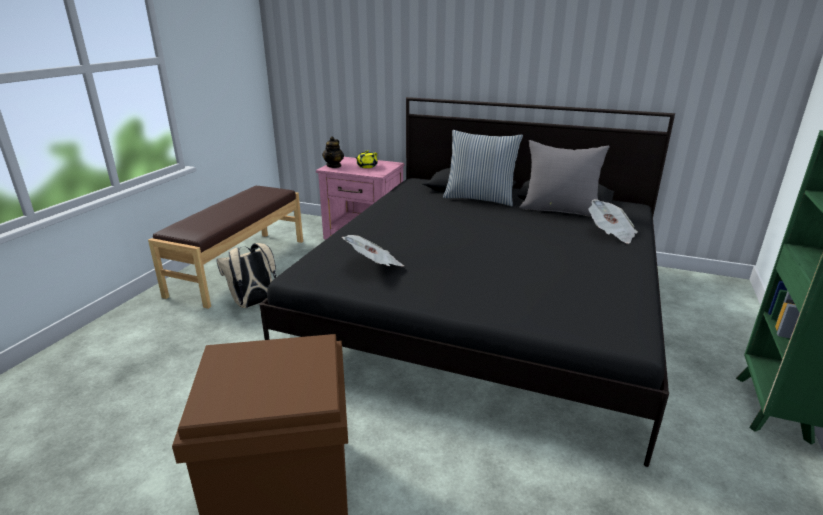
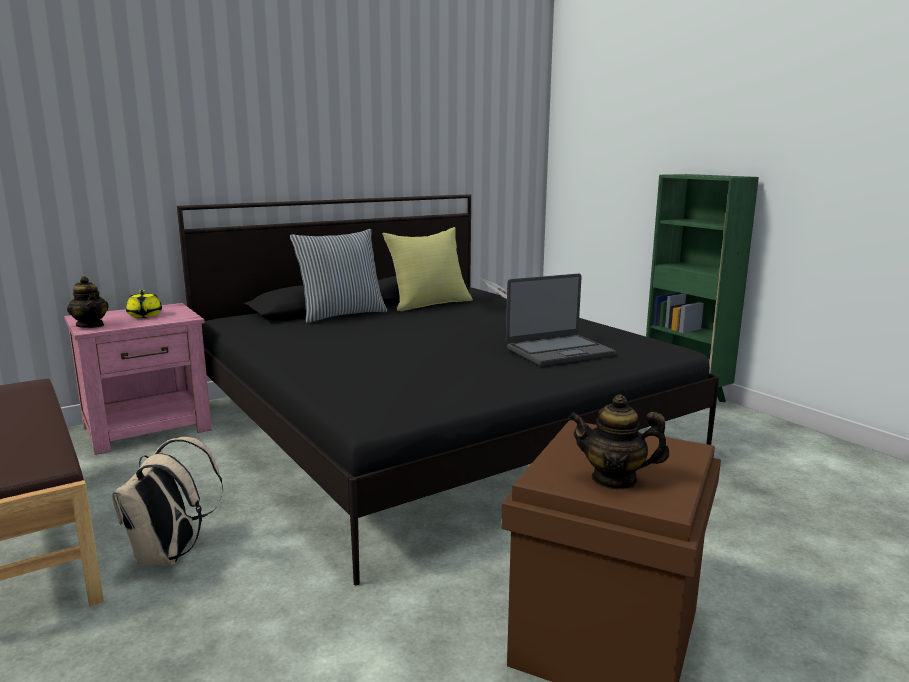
camera: 55 degrees left, 10 degrees down
newspaper [342,235,404,266] -> none
grey pillow [519,140,610,217] -> yellow pillow [382,227,473,311]
none -> laptop [506,274,615,366]
none -> teapot [569,395,669,490]

